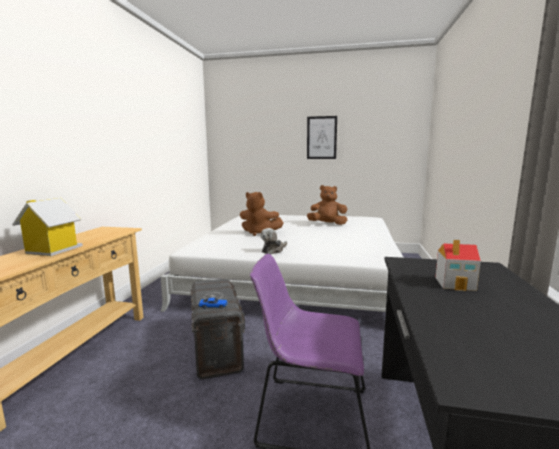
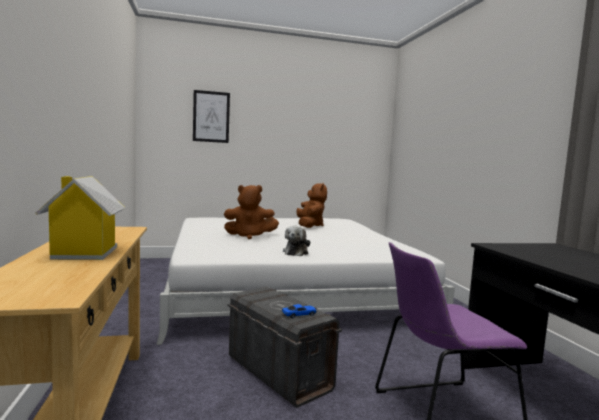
camera: 25 degrees left, 5 degrees down
picture [307,116,337,159] -> picture moved to [193,90,230,143]
brown plush toy [307,185,347,225] -> brown plush toy turned 105 degrees clockwise [296,183,327,228]
toy house [435,240,481,291] -> none

